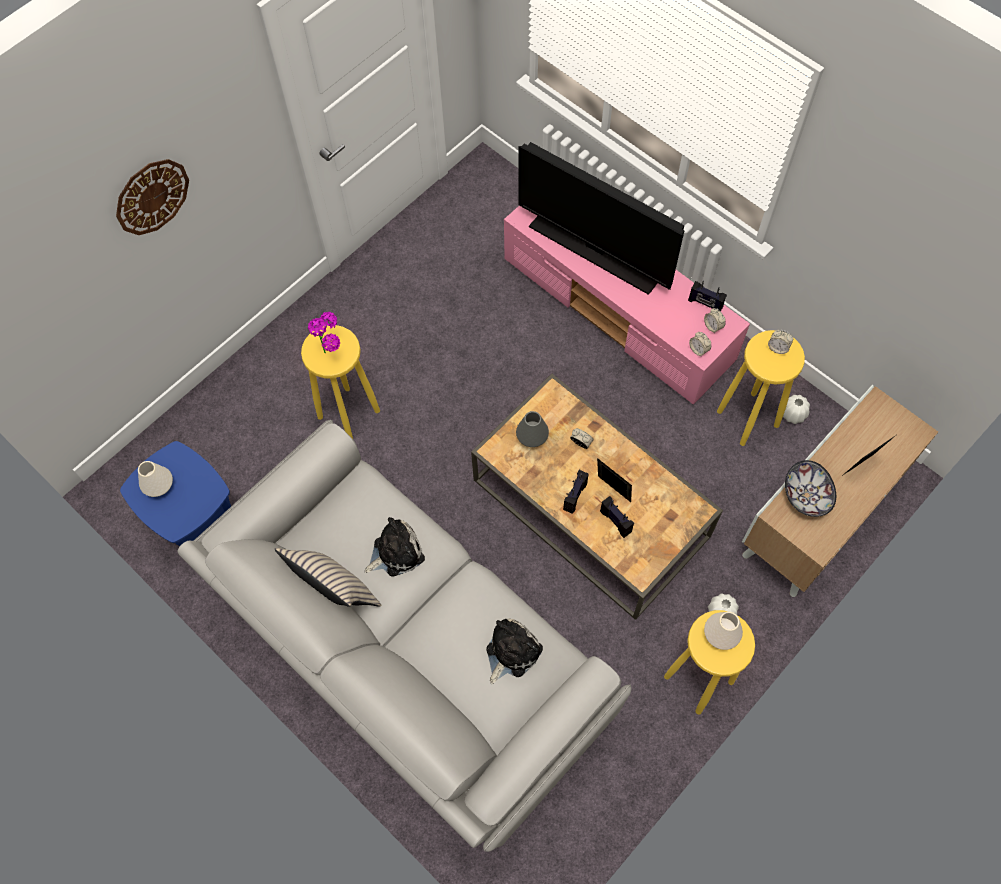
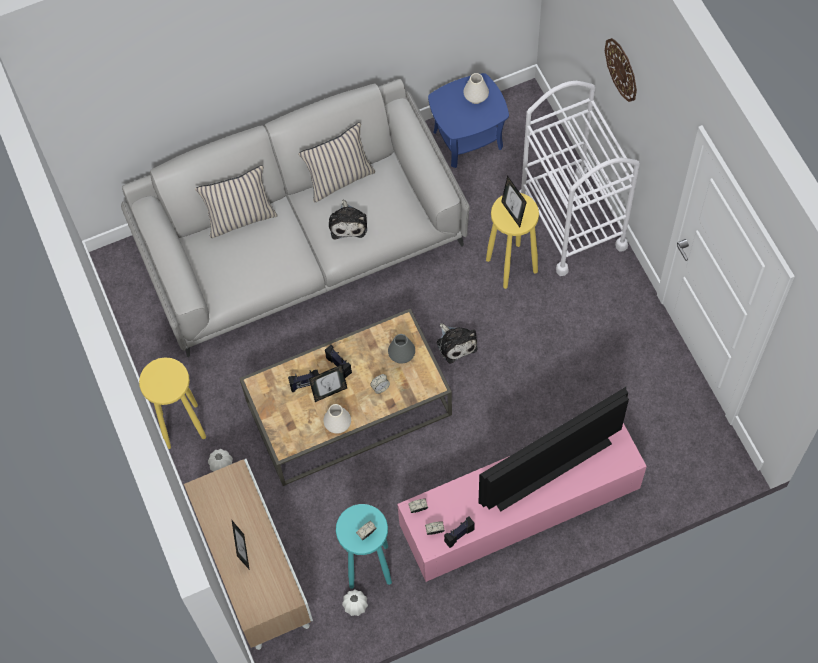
camera: 115 degrees right, 0 degrees up
potted plant [308,312,340,353] -> picture frame [501,176,527,227]
plush toy [486,618,543,684] -> plush toy moved to [437,323,477,364]
white vase [704,612,743,650] -> white vase moved to [323,404,351,434]
yellow stool [717,330,805,446] -> turquoise stool [336,504,392,589]
bowl [785,460,836,517] -> none
none -> beige pillow [195,165,278,238]
none -> white cart [519,81,640,276]

